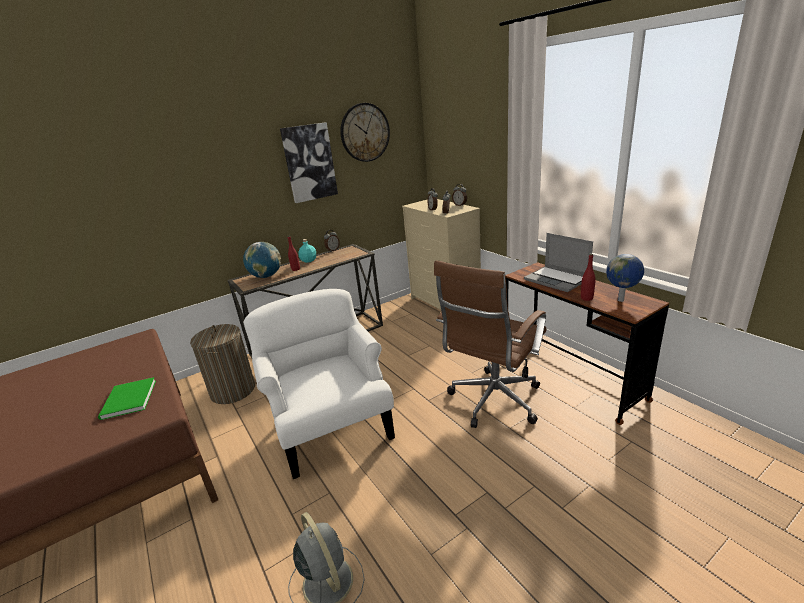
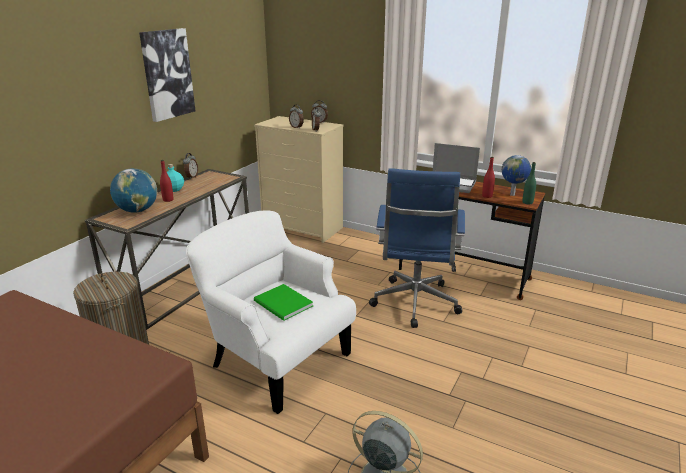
camera: 30 degrees left, 0 degrees up
green book [98,377,156,420] -> green book moved to [254,284,313,321]
wall clock [340,103,390,162] -> none
brown office chair [434,261,547,428] -> blue office chair [369,168,465,328]
none -> green bottle [522,162,536,204]

